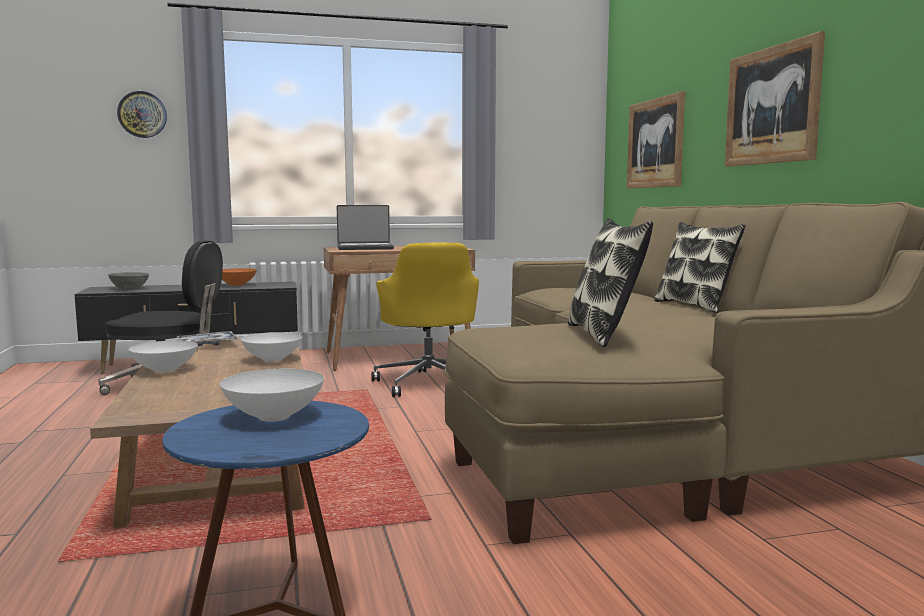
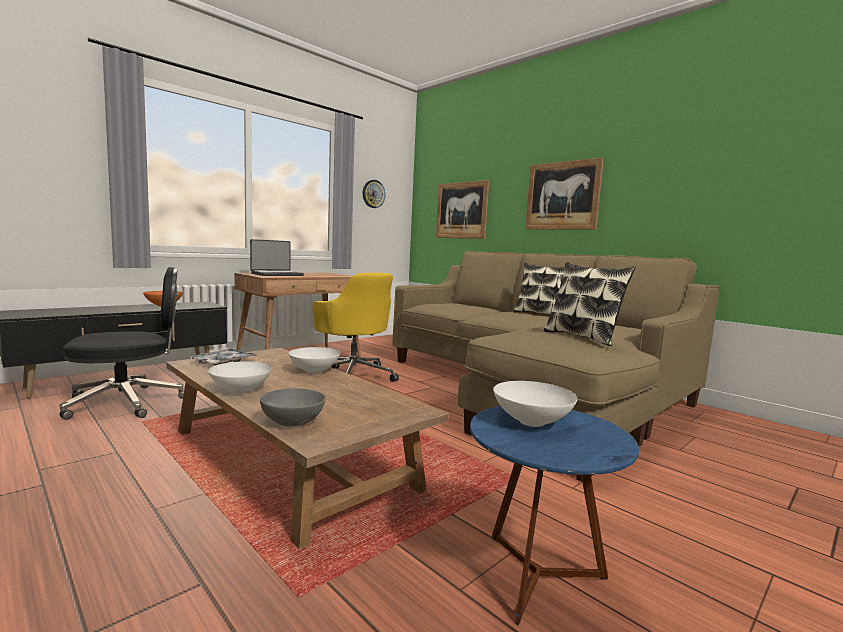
camera: 30 degrees left, 0 degrees up
grey bowl [108,272,149,289] -> grey bowl moved to [260,388,326,427]
wall clock [117,91,167,138] -> wall clock moved to [363,180,385,208]

